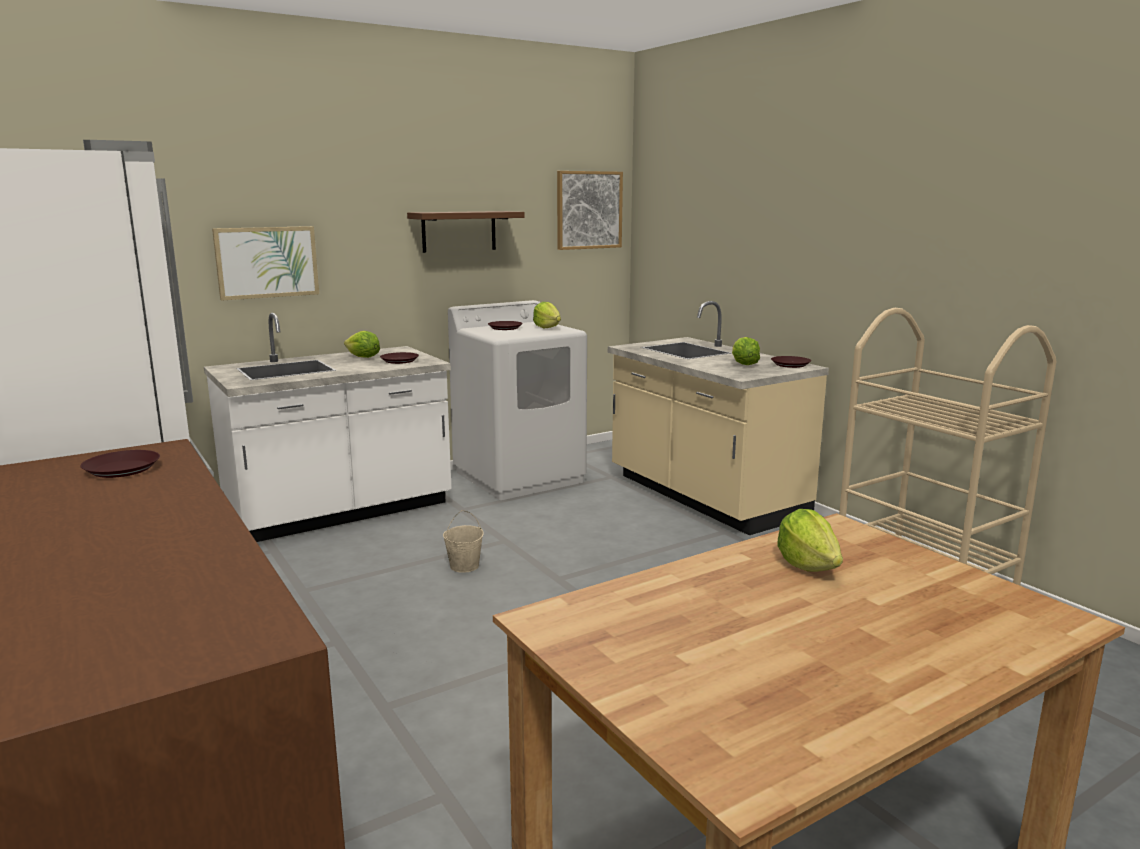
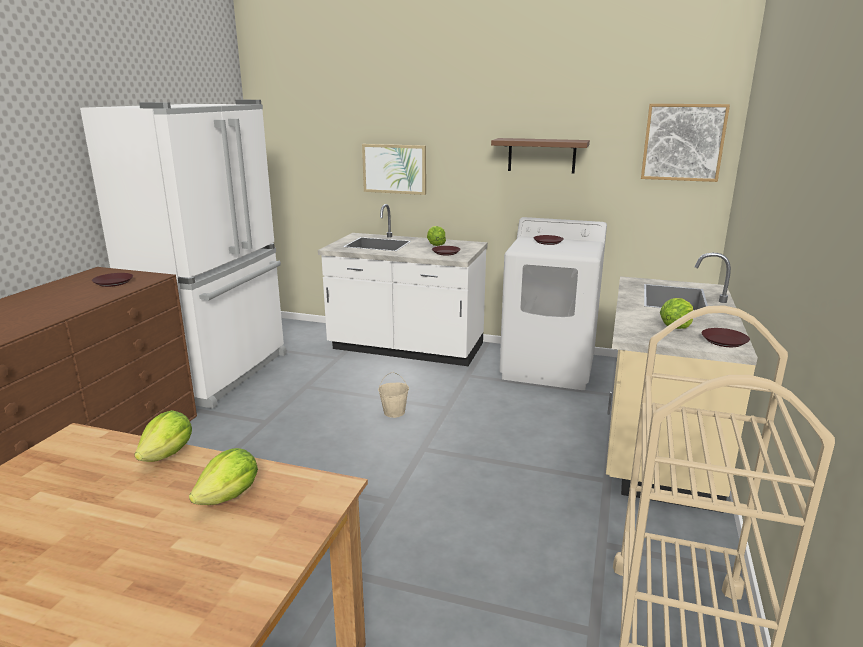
camera: 50 degrees right, 5 degrees up
lettuce [533,302,561,329] -> lettuce moved to [135,410,192,462]

